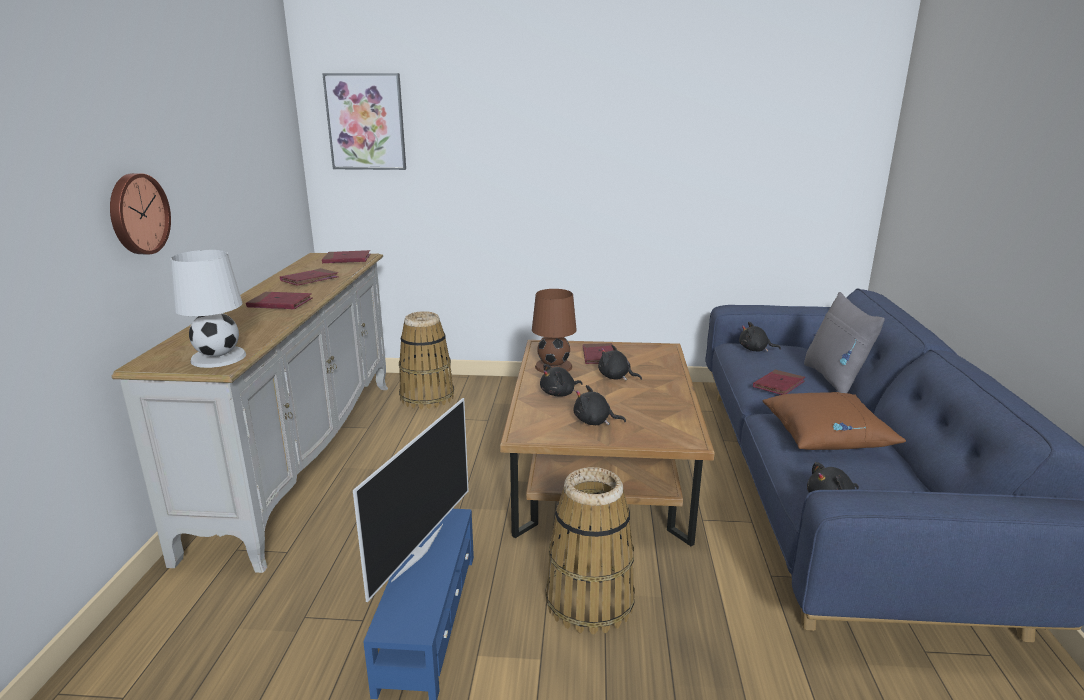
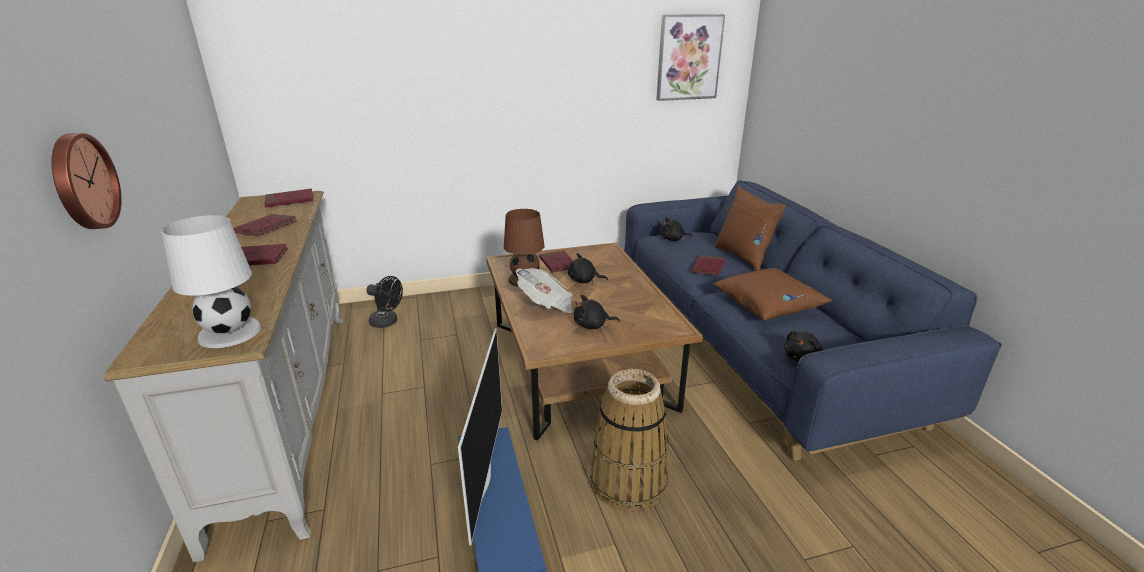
camera: 20 degrees left, 5 degrees up
picture [322,73,406,170] -> picture moved to [657,14,725,101]
basket [399,311,454,409] -> black fan [367,276,403,328]
black plush toy [540,364,583,397] -> newspaper [516,268,572,313]
grey pillow [804,292,885,393] -> brown pillow [715,186,786,271]

